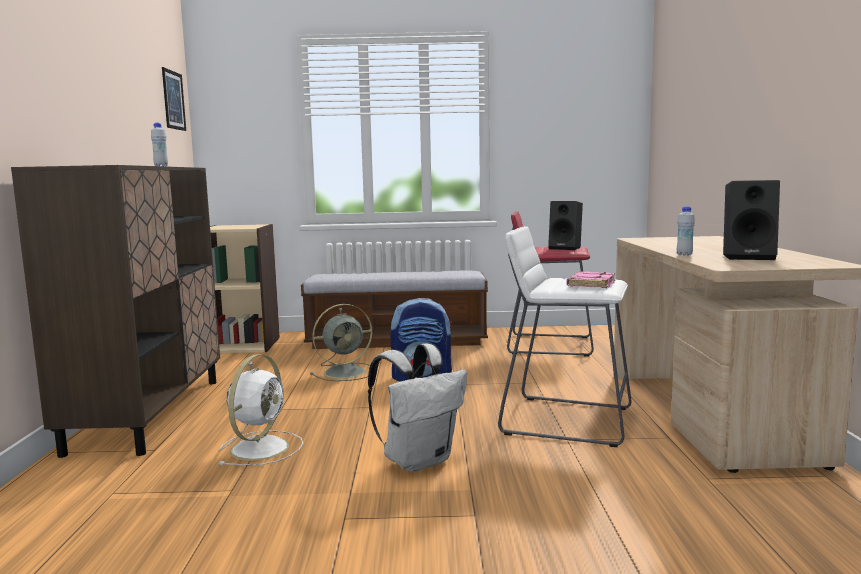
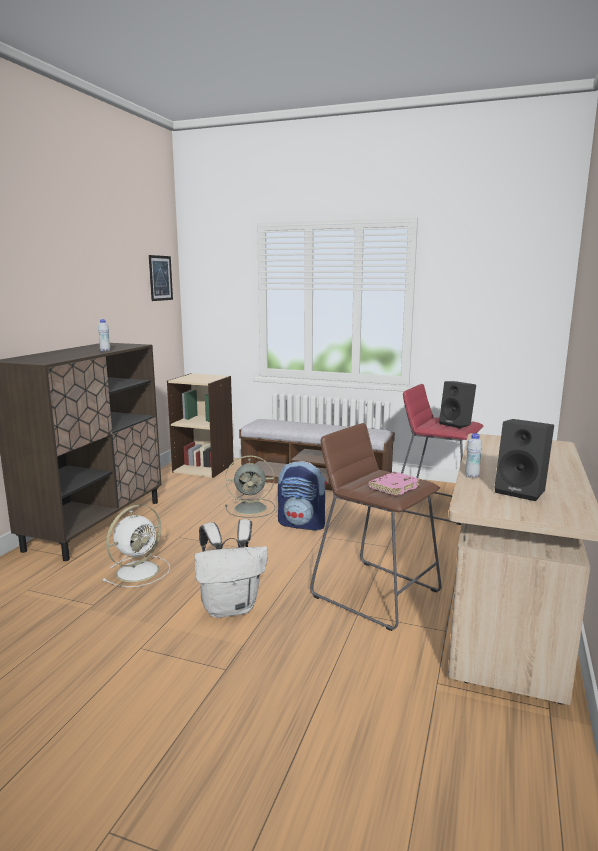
camera: 20 degrees right, 5 degrees up
white stool [498,226,632,447] -> brown stool [310,423,442,631]

